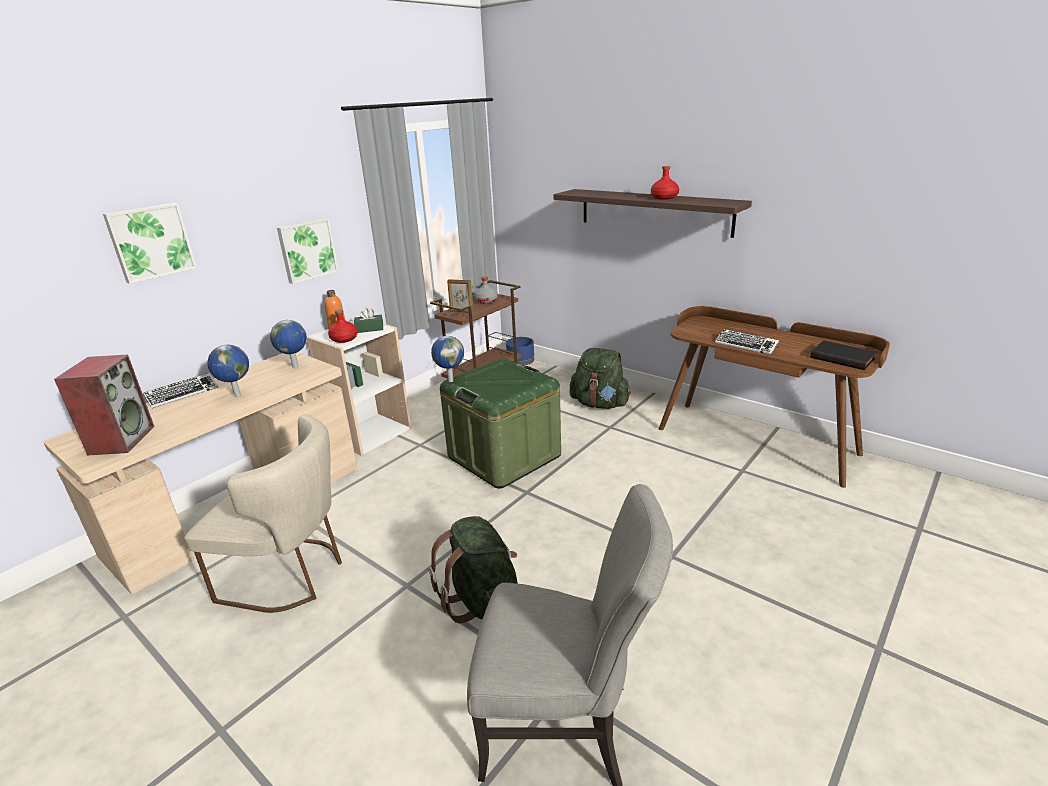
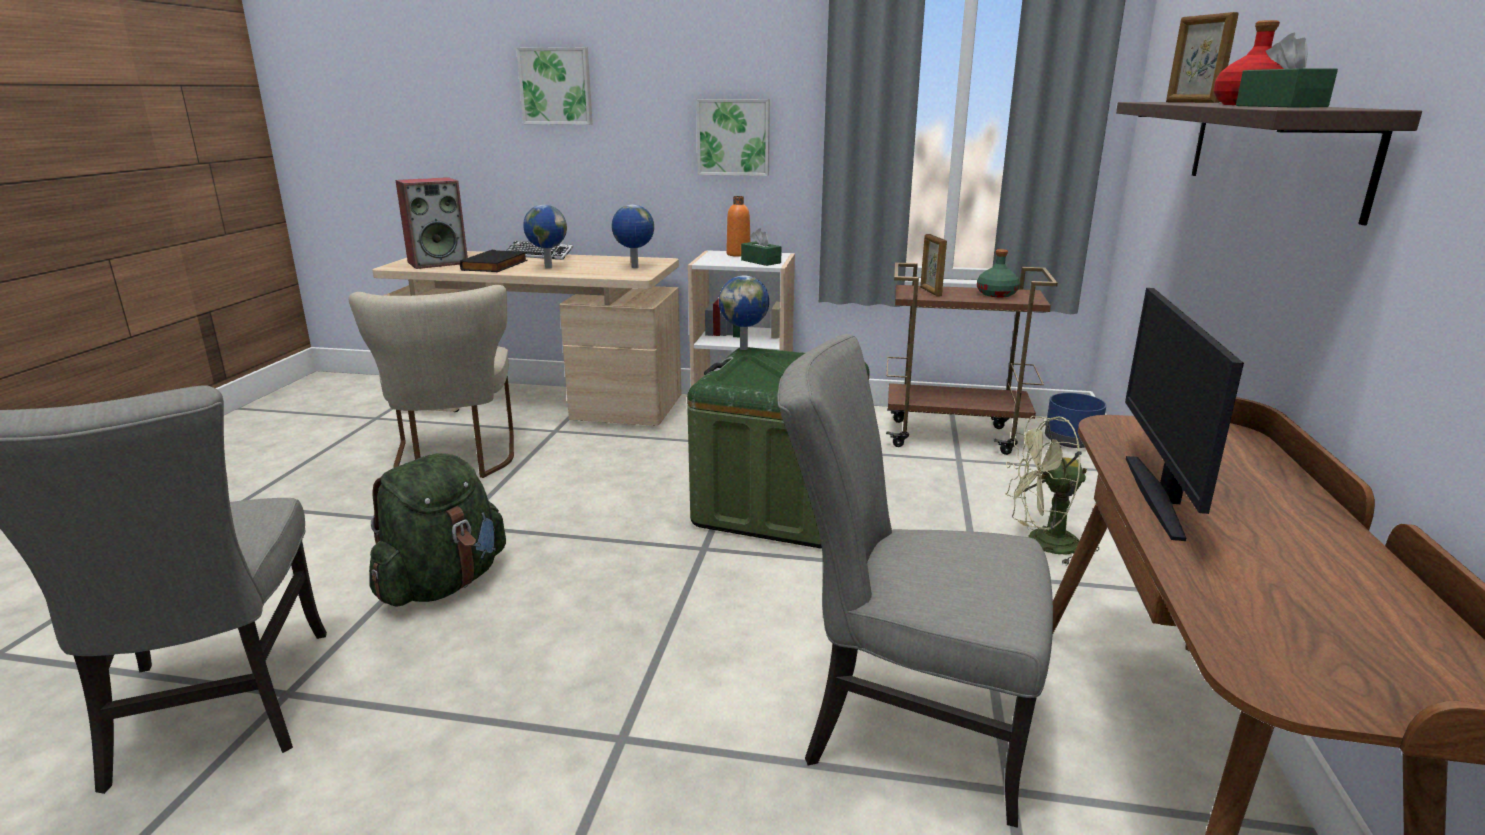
camera: 60 degrees right, 5 degrees down
red bottle [328,309,358,343] -> none
grey bottle [474,276,497,304] -> green bottle [977,249,1020,297]
green backpack [570,348,631,409] -> green fan [1005,416,1099,565]
keyboard [715,329,779,355] -> monitor [1125,288,1244,541]
black book [810,340,877,370] -> black book moved to [460,250,528,272]
none -> grey chair [777,334,1053,828]
none -> picture frame [1166,12,1238,103]
none -> green tissue box [1236,33,1338,107]

